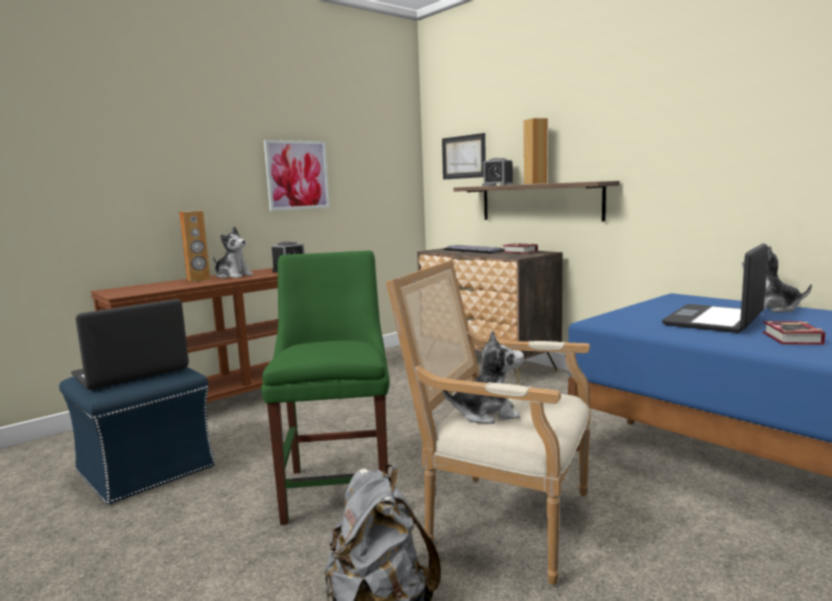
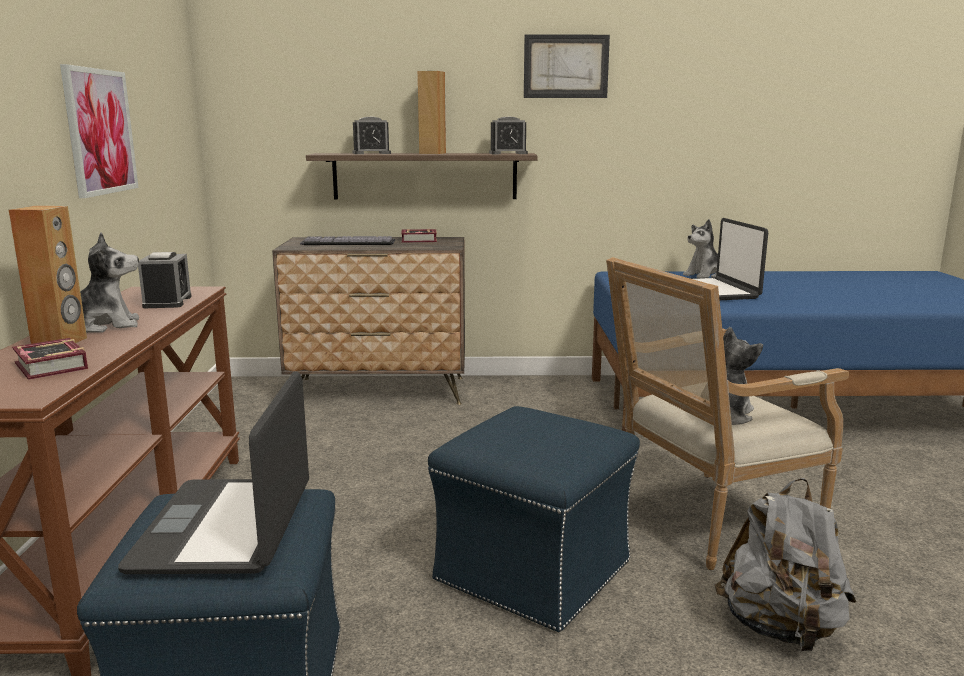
camera: 50 degrees left, 5 degrees up
green chair [261,251,389,525] -> blue ottoman [428,406,640,632]
picture [442,133,486,179] -> picture moved to [524,35,610,98]
book [763,321,826,345] -> book moved to [12,338,88,380]
none -> alarm clock [489,117,528,154]

